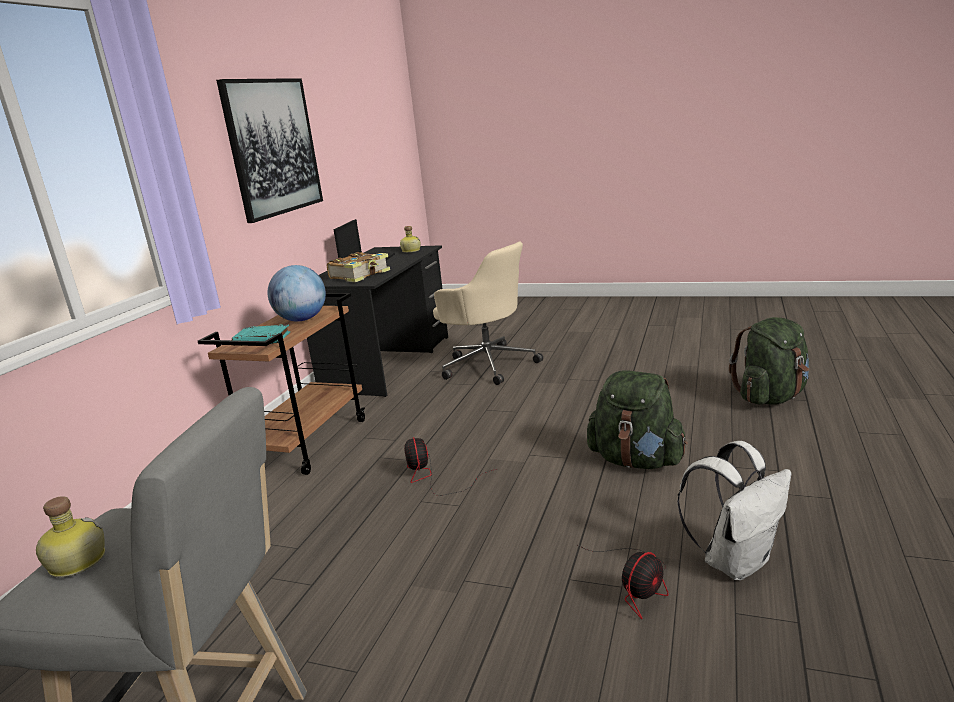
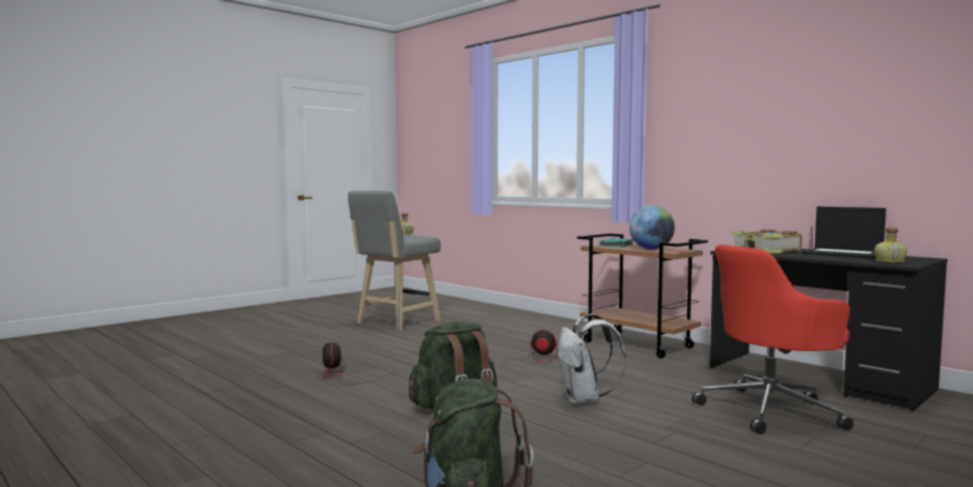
camera: 115 degrees right, 15 degrees down
picture [216,78,323,223] -> none
beige office chair [433,242,543,385] -> red office chair [692,244,854,434]
white backpack [677,441,792,580] -> white backpack moved to [558,314,626,404]

